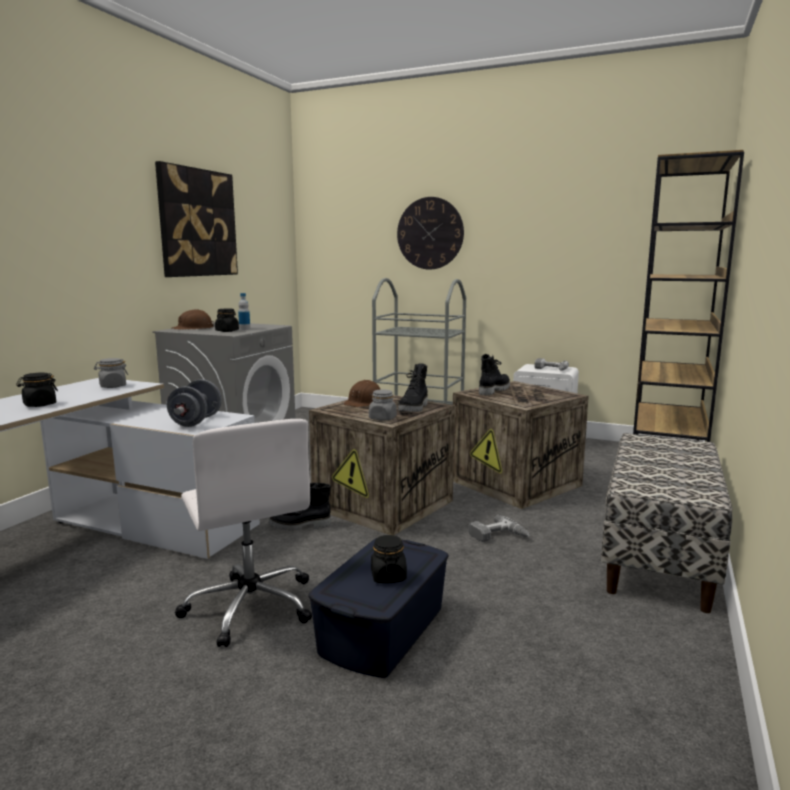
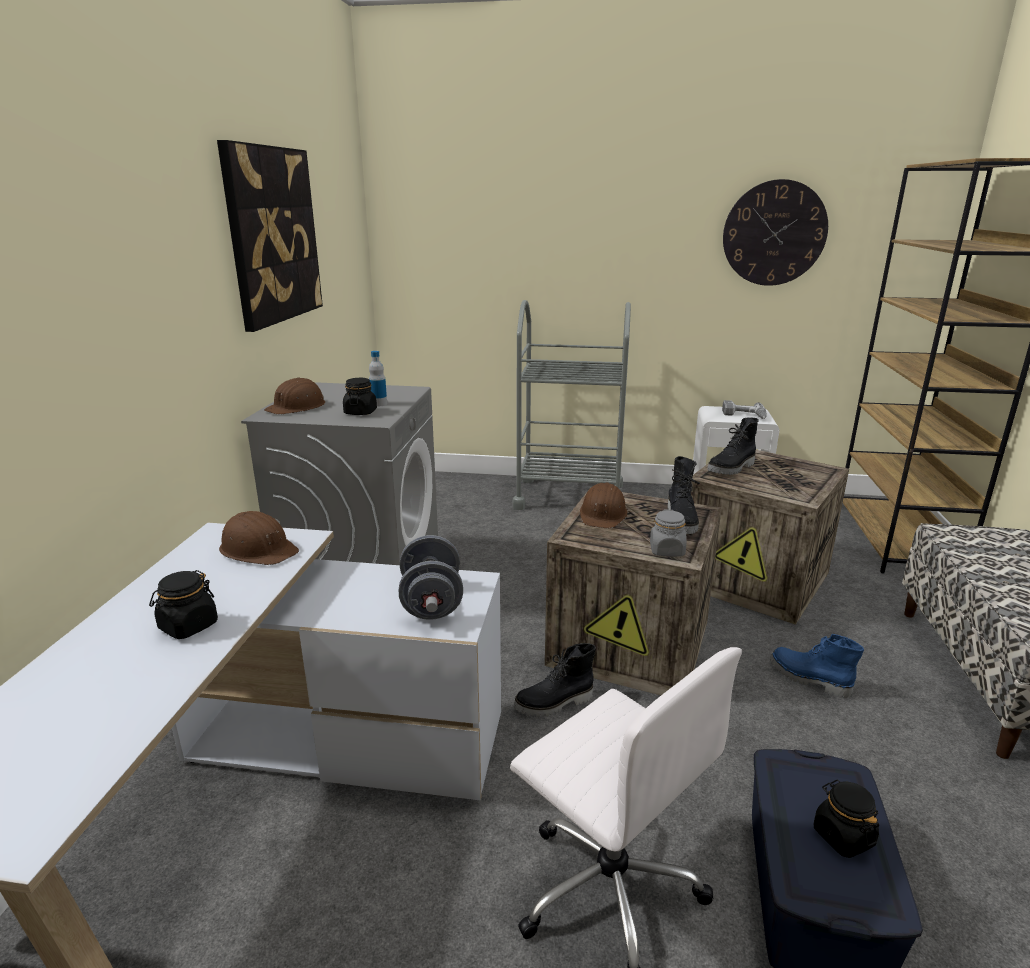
camera: 15 degrees left, 10 degrees up
grey jar [94,358,128,388] -> brown hard hat [219,511,299,565]
wall clock [397,197,464,269] -> wall clock moved to [723,179,828,286]
power drill [468,515,530,542] -> blue boot [770,634,864,698]
black boot [479,354,510,395] -> black boot turned 150 degrees counterclockwise [707,418,759,475]

